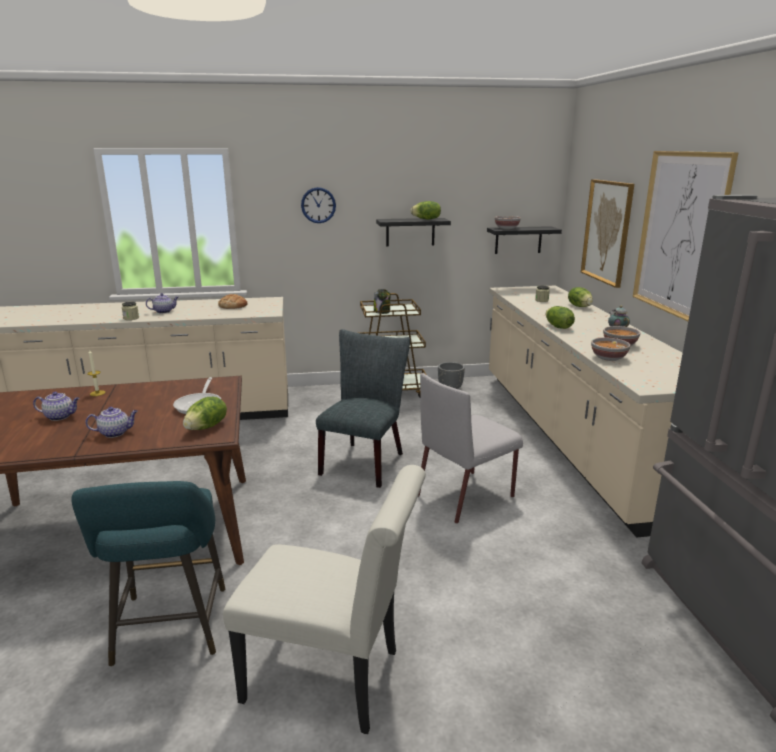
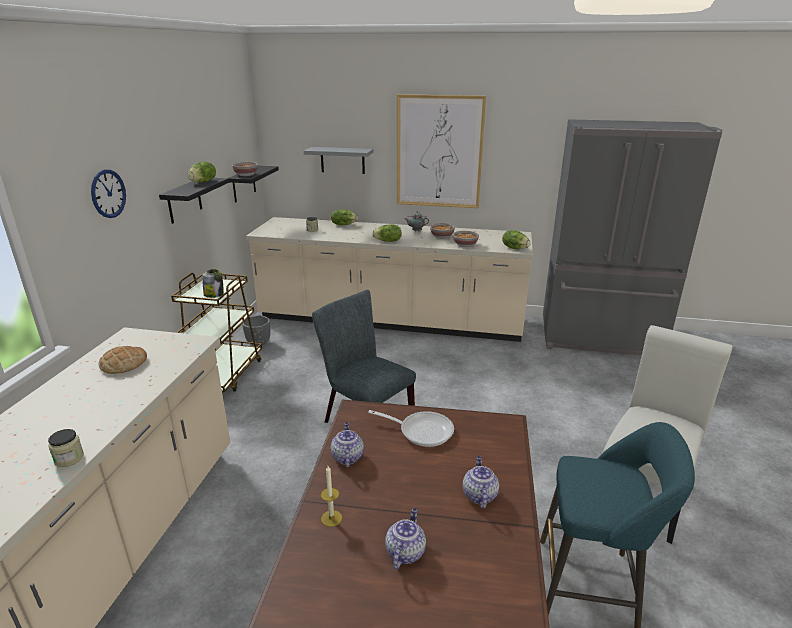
camera: 70 degrees left, 5 degrees up
teapot [146,293,178,313] -> teapot moved to [331,422,364,467]
lettuce [183,397,227,430] -> lettuce moved to [502,230,531,249]
grey chair [418,373,523,524] -> none
picture [581,179,634,288] -> grey shelf [304,147,373,174]

